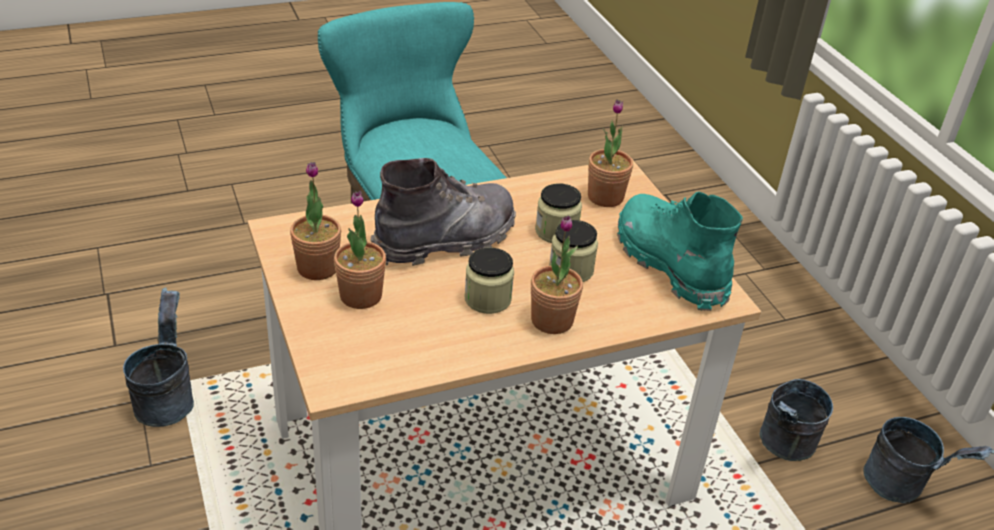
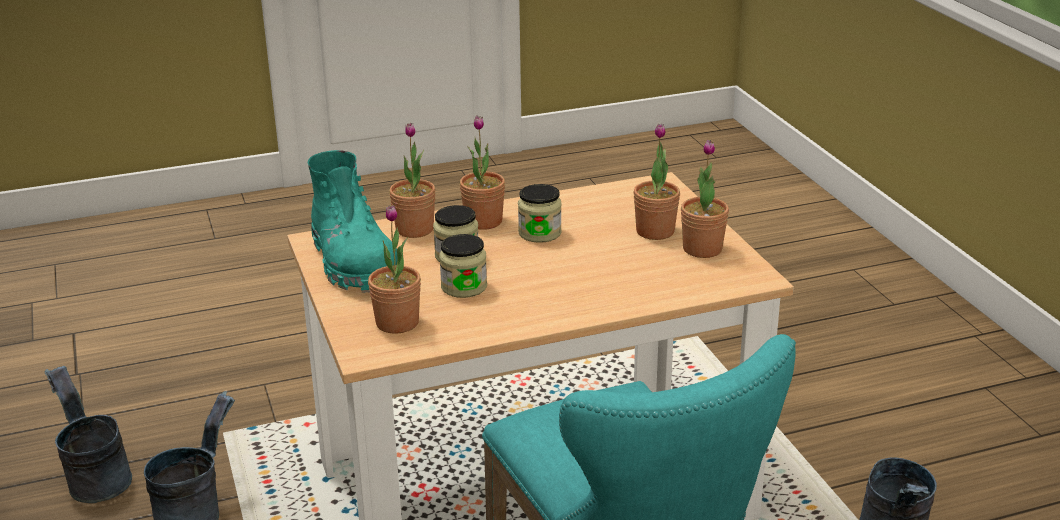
camera: 175 degrees left, 10 degrees down
grey boot [371,158,516,266] -> none
none -> potted plant [389,123,436,238]

